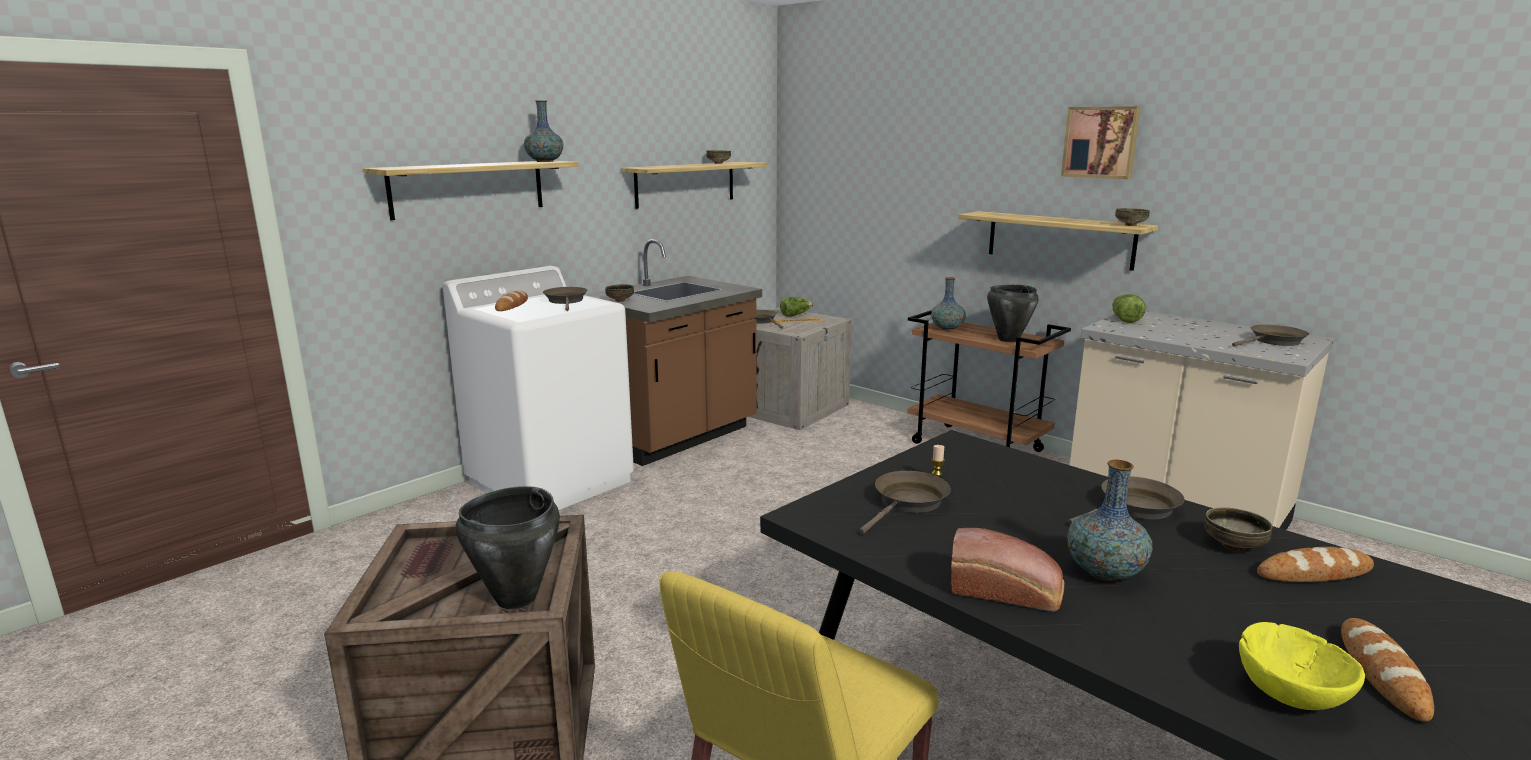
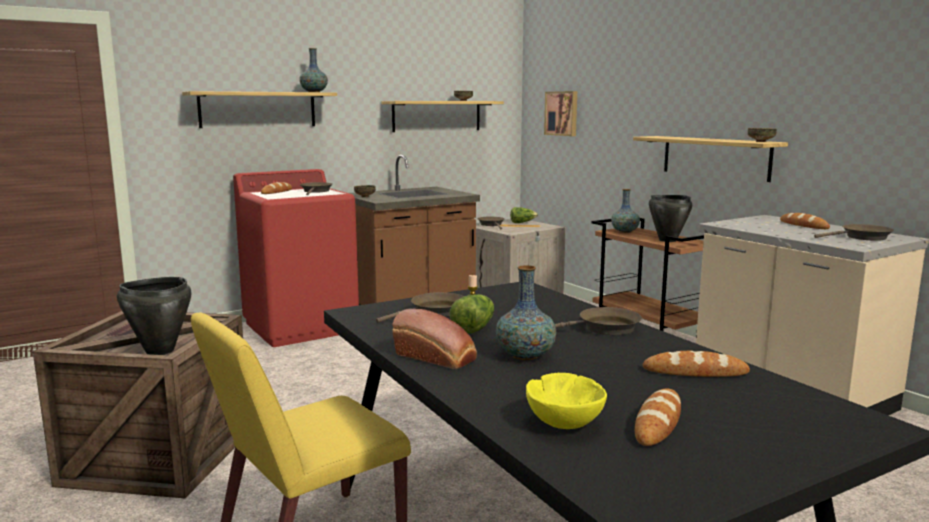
camera: 15 degrees right, 5 degrees down
white washing machine [443,266,634,510] -> red washing machine [233,169,359,347]
picture [1061,106,1141,179] -> picture moved to [544,91,577,136]
lettuce [1112,294,1146,323] -> lettuce moved to [450,294,494,333]
bowl [1204,507,1273,551] -> none
none -> bread [780,213,830,229]

